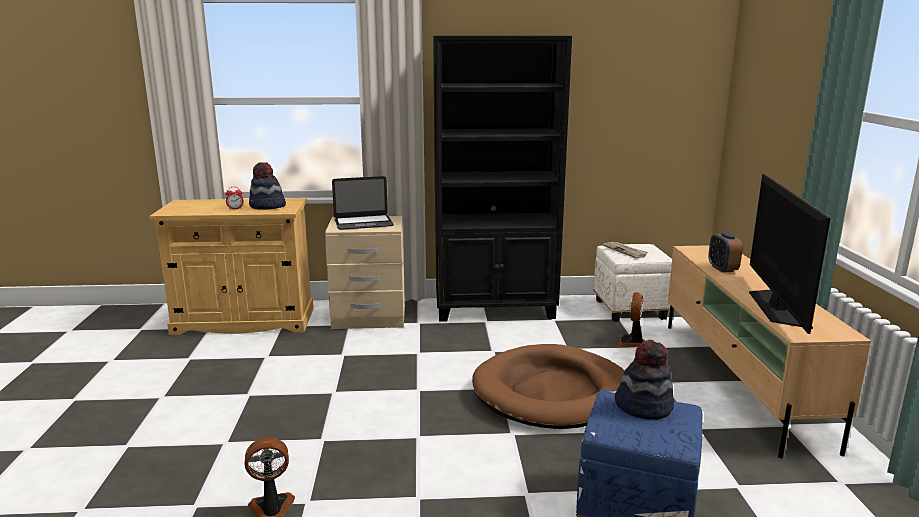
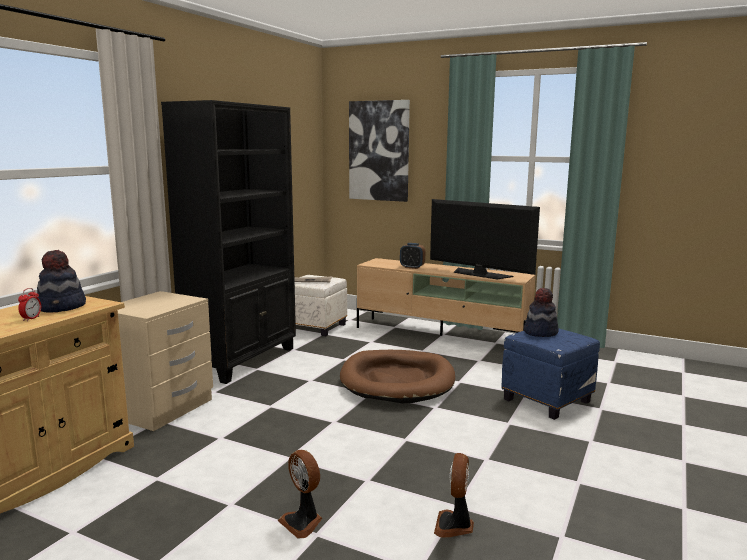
camera: 60 degrees left, 5 degrees down
laptop [332,176,394,230] -> none
fan [618,292,645,347] -> fan moved to [278,450,322,539]
none -> picture [349,100,410,202]

